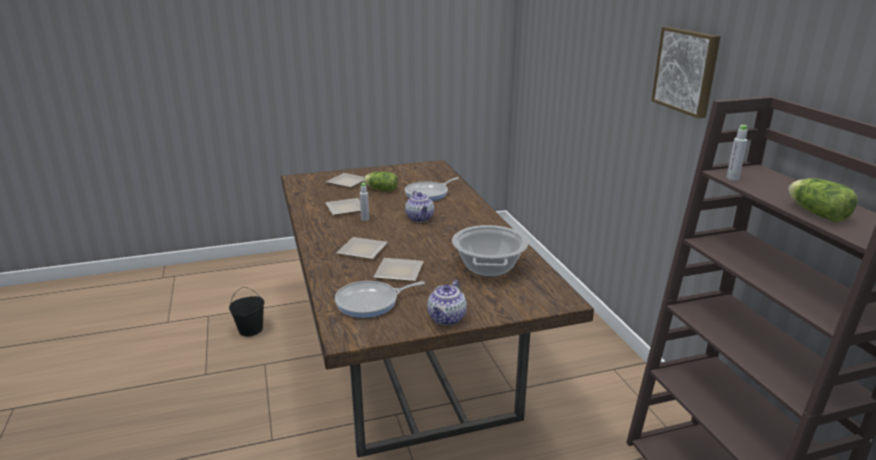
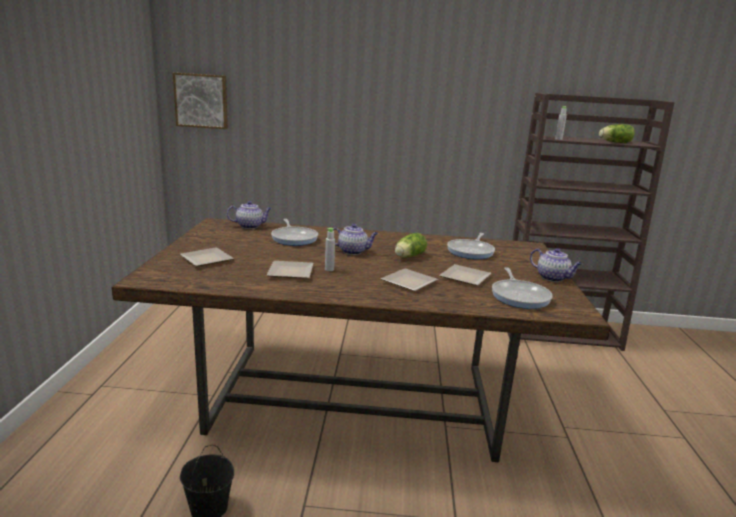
camera: 70 degrees left, 5 degrees down
lettuce [363,172,398,192] -> lettuce moved to [395,233,427,258]
cooking pot [452,225,528,277] -> frying pan [447,233,495,259]
picture [651,27,720,118] -> picture moved to [173,73,228,129]
none -> teapot [227,201,272,229]

